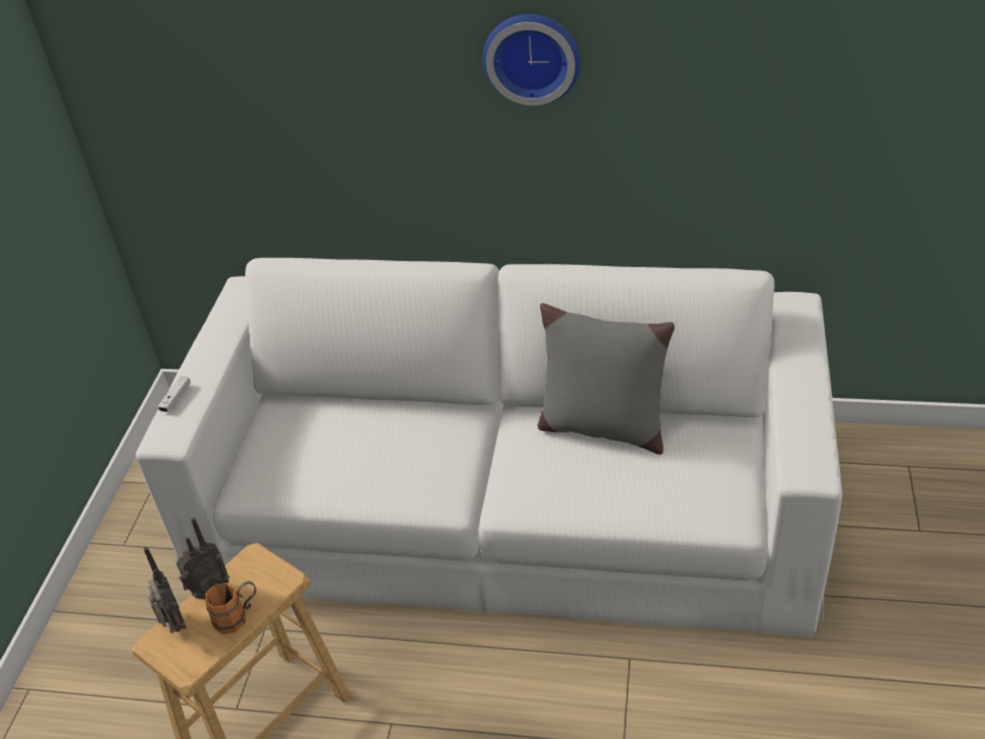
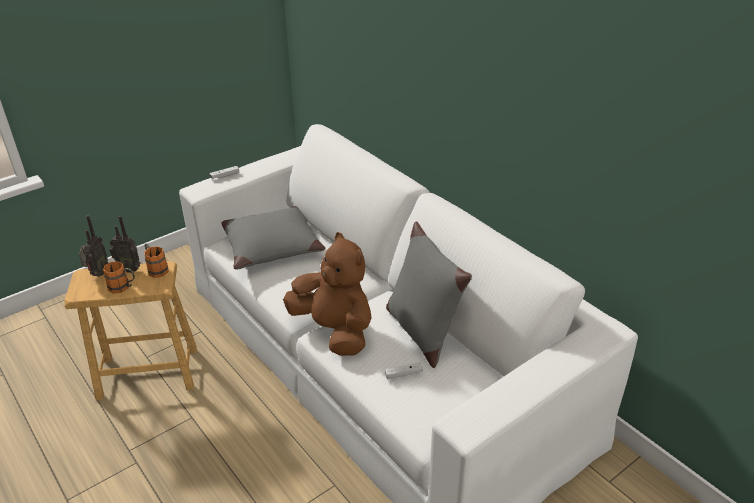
camera: 40 degrees right, 5 degrees down
wall clock [483,14,580,106] -> none
none -> orange mug [144,243,169,278]
none -> grey pillow [221,206,326,270]
none -> brown plush toy [283,232,372,356]
none -> white game controller [385,363,423,379]

